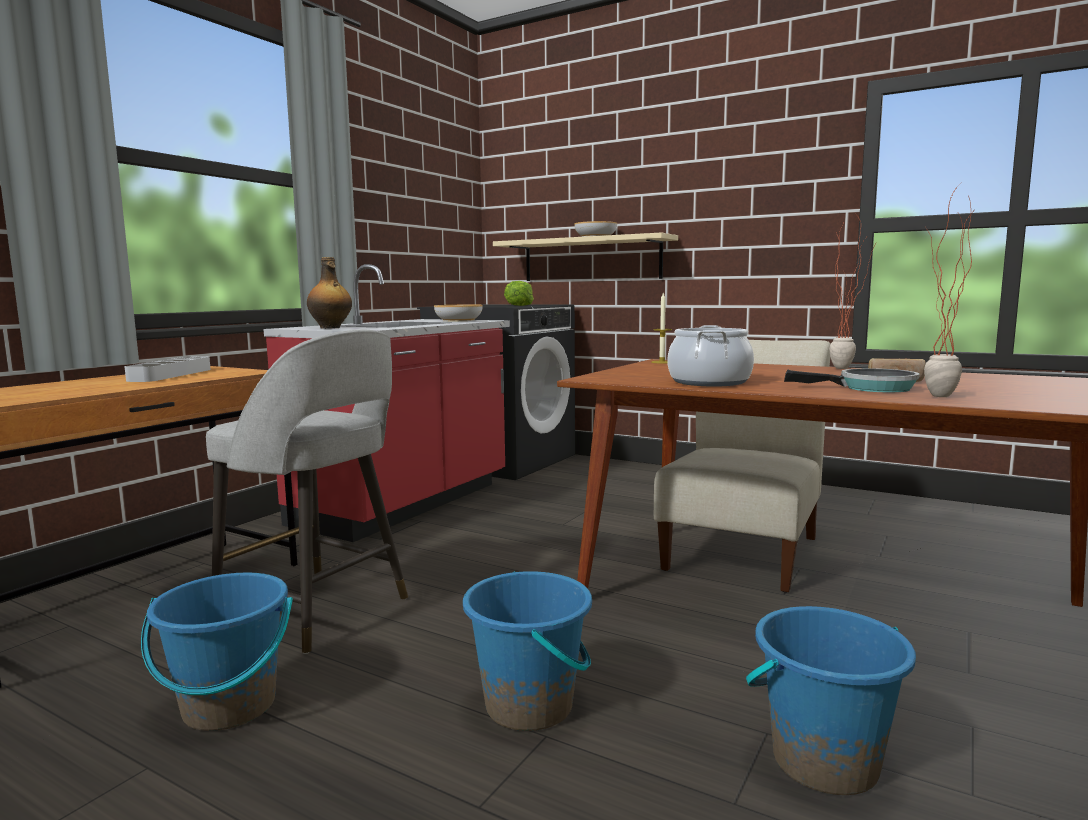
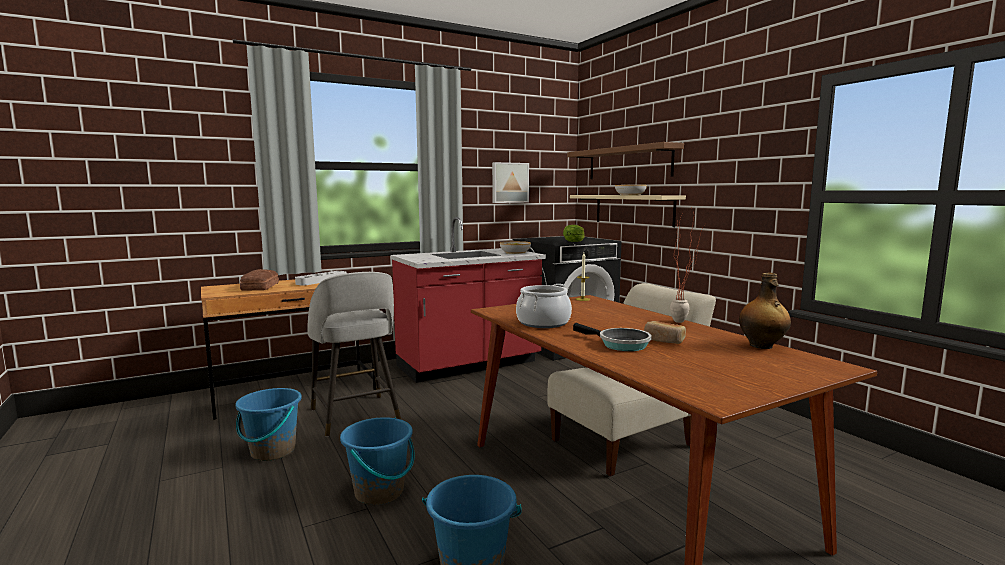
camera: 30 degrees right, 0 degrees up
bottle [307,257,352,329] -> bottle moved to [739,273,791,349]
potted plant [924,184,973,397] -> none
none -> bread [240,269,279,291]
none -> picture [492,162,529,203]
none -> brown shelf [567,142,684,179]

